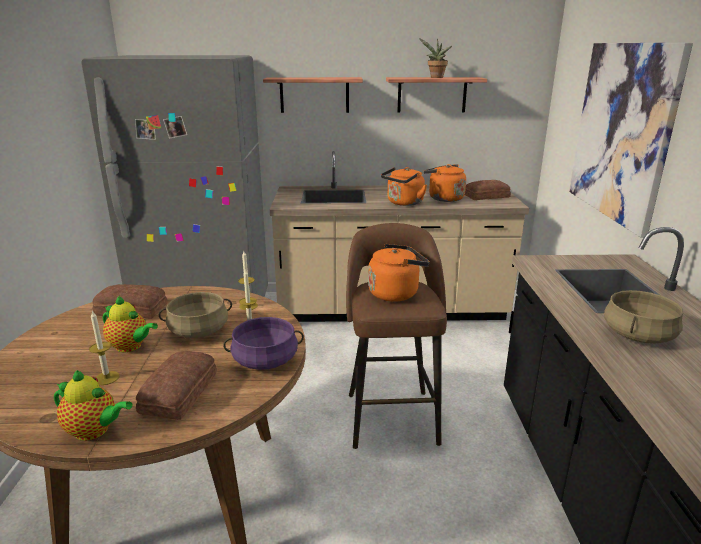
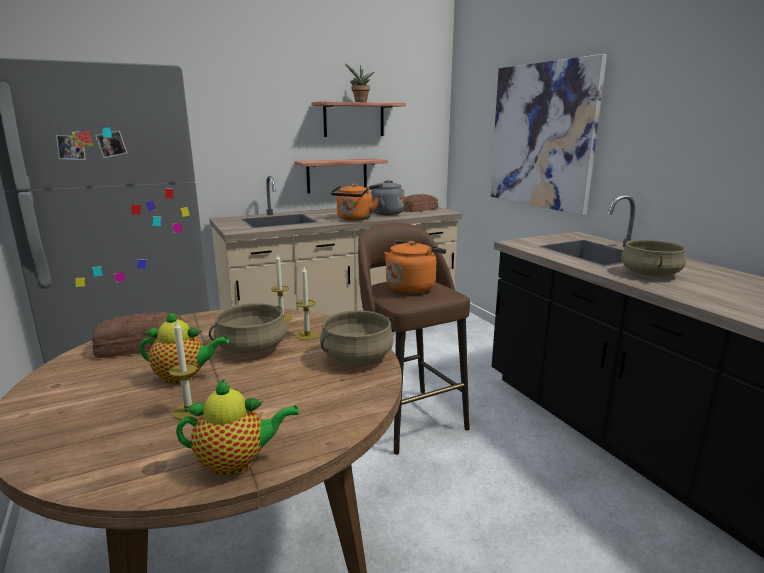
camera: 25 degrees left, 5 degrees down
bread [136,351,217,420] -> none
purple cooking pot [223,317,304,370] -> beige cooking pot [320,310,394,364]
shelf [263,77,363,113] -> shelf moved to [294,158,388,193]
orange kettle [423,164,466,202] -> grey kettle [365,180,404,215]

